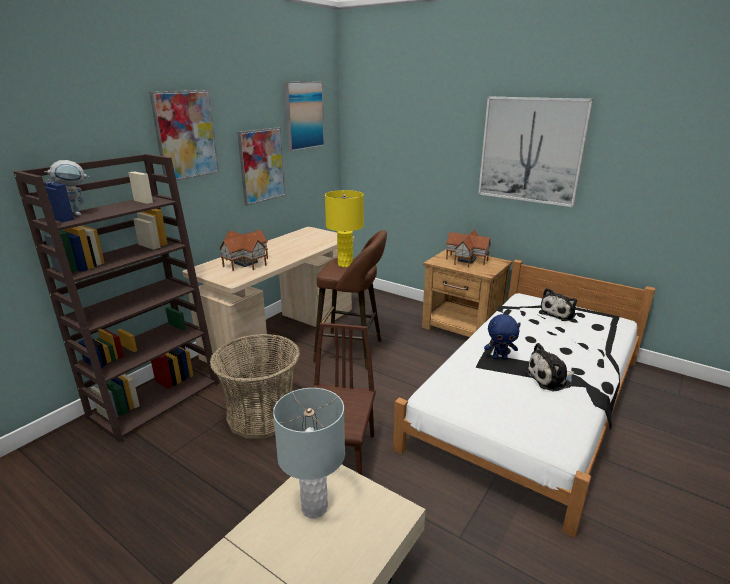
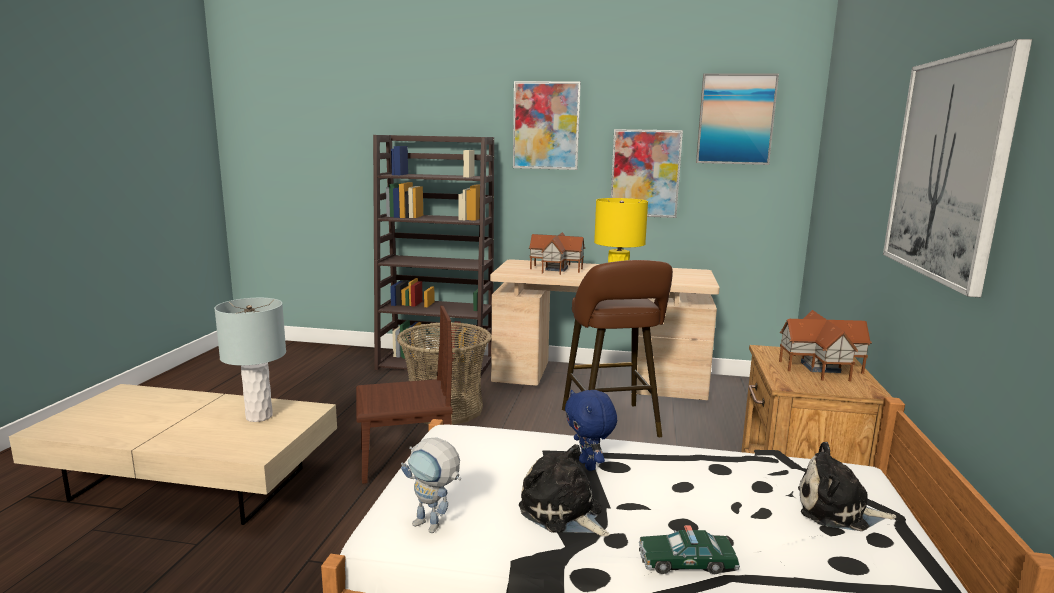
camera: 65 degrees right, 10 degrees down
toy robot [44,160,89,216] -> toy robot moved to [401,437,461,533]
none -> toy car [639,525,740,574]

